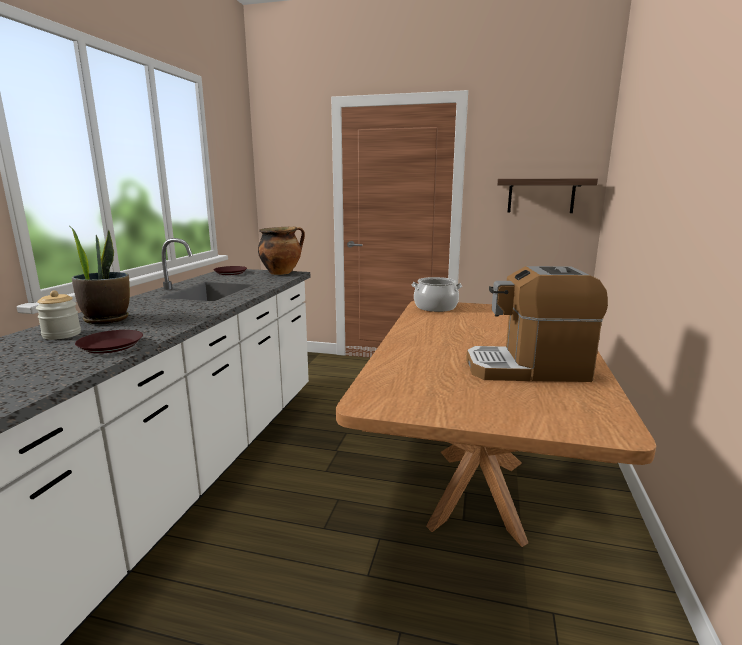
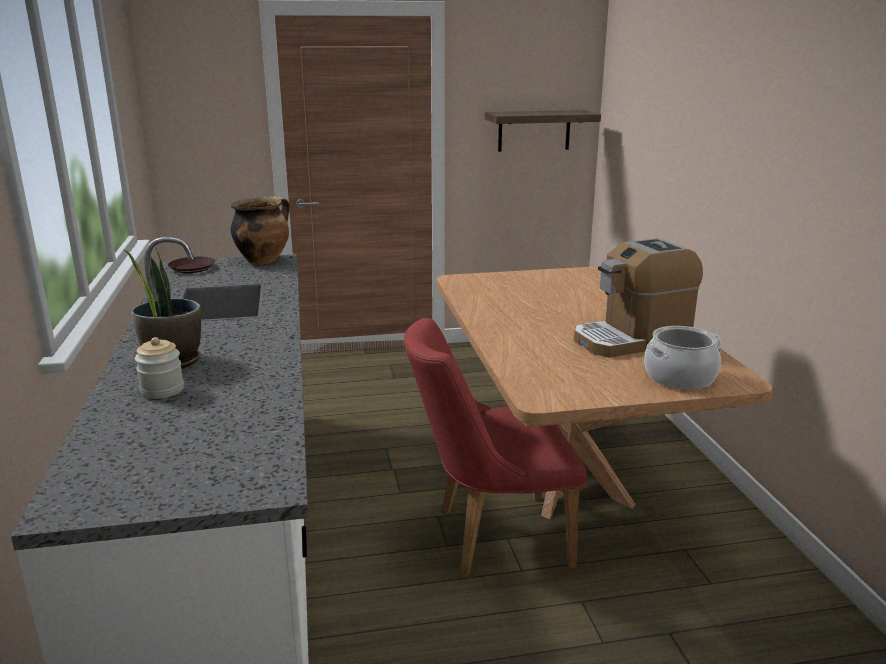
camera: 25 degrees left, 5 degrees up
brown plate [75,330,143,354] -> none
cooking pot [412,277,462,312] -> cooking pot moved to [644,326,721,390]
none -> red chair [404,318,586,577]

